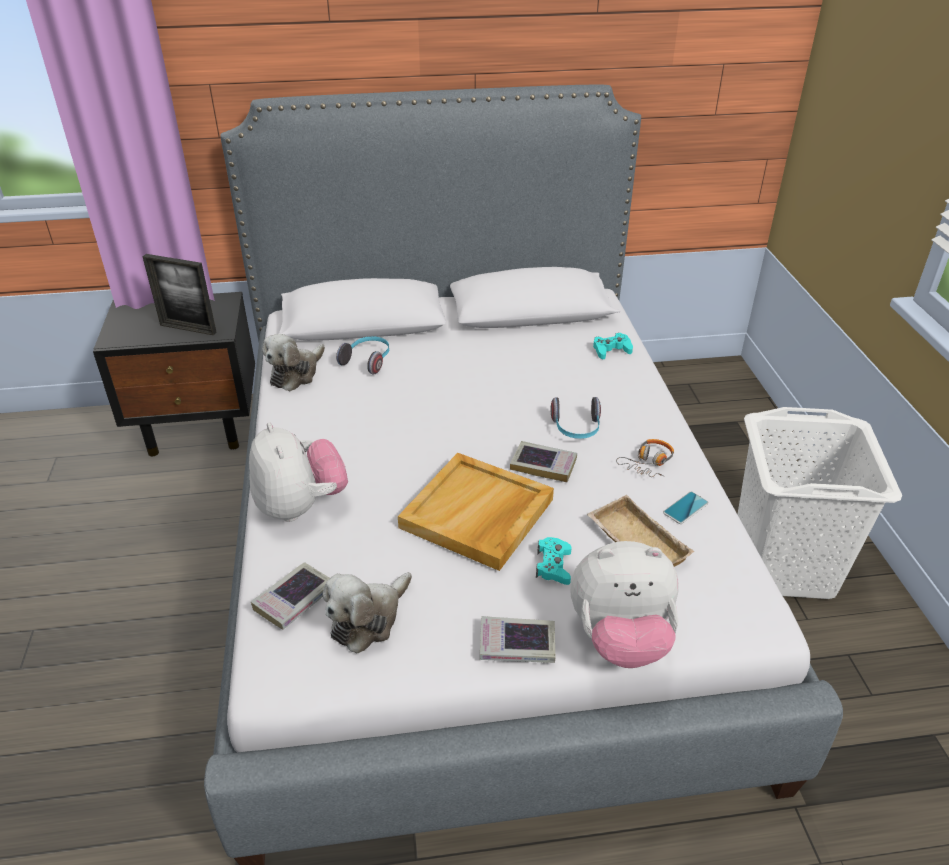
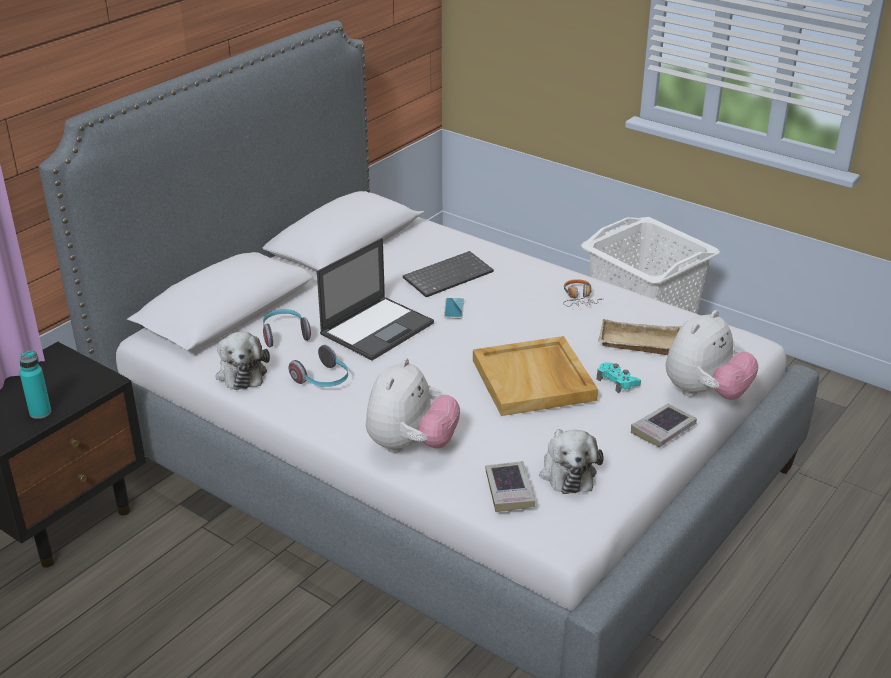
camera: 45 degrees left, 5 degrees down
picture frame [142,254,216,335] -> none
plush toy [249,422,348,522] -> plush toy turned 90 degrees clockwise [366,358,460,453]
book [510,441,577,482] -> none
headphones [550,397,601,439] -> headphones moved to [289,345,348,387]
turquoise game controller [593,333,633,360] -> none
phone [663,492,709,524] -> phone moved to [444,298,464,319]
none -> turquoise bottle [20,350,52,419]
none -> laptop [317,238,434,361]
none -> keyboard [403,251,494,297]

